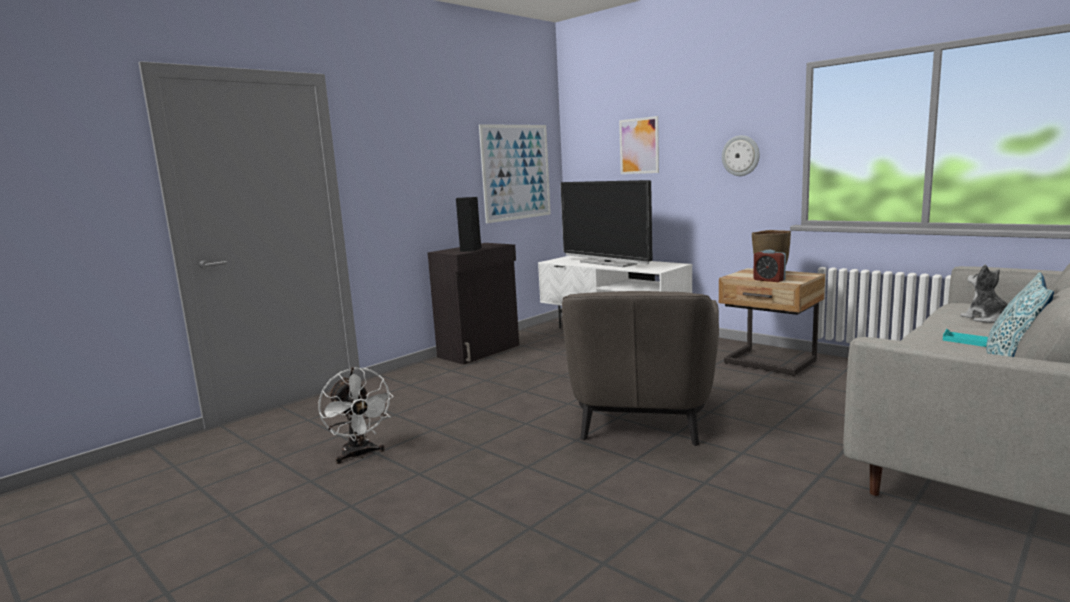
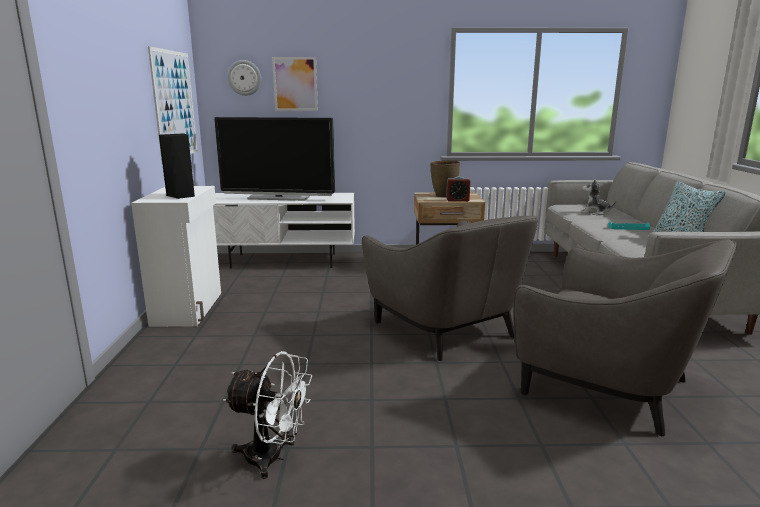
camera: 45 degrees left, 5 degrees up
black cabinet [428,243,519,364] -> white cabinet [131,186,221,327]
wall clock [722,135,760,176] -> wall clock moved to [227,60,261,96]
none -> grey armchair [513,239,737,436]

